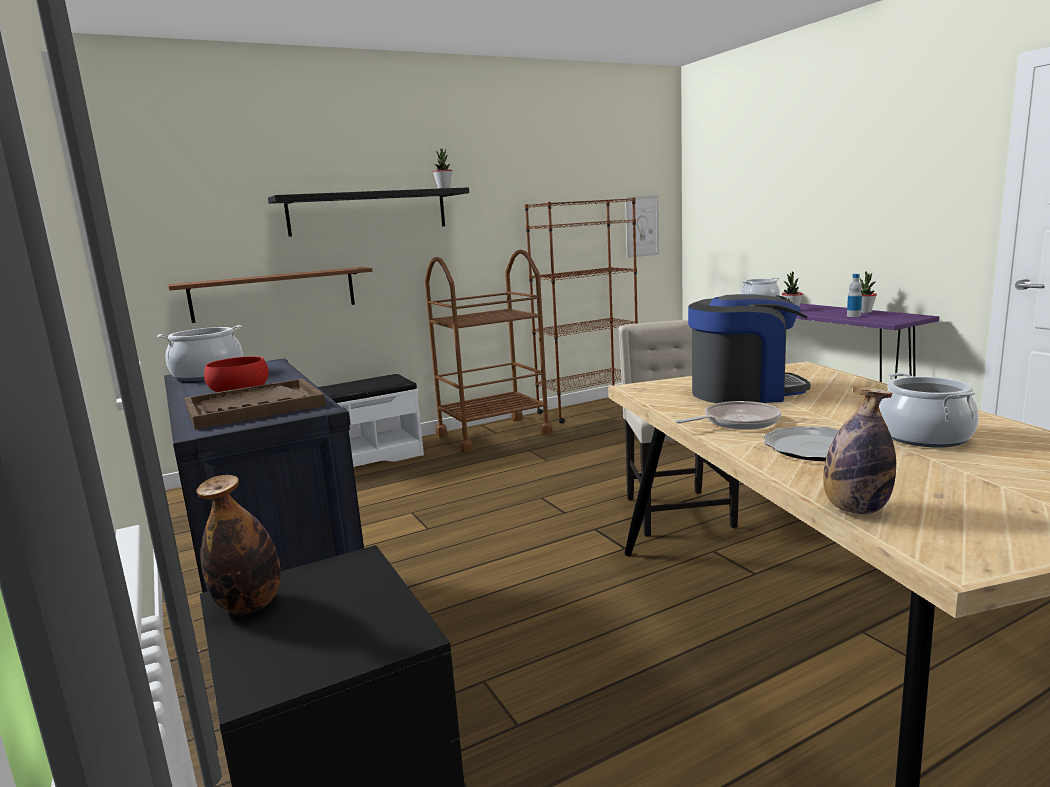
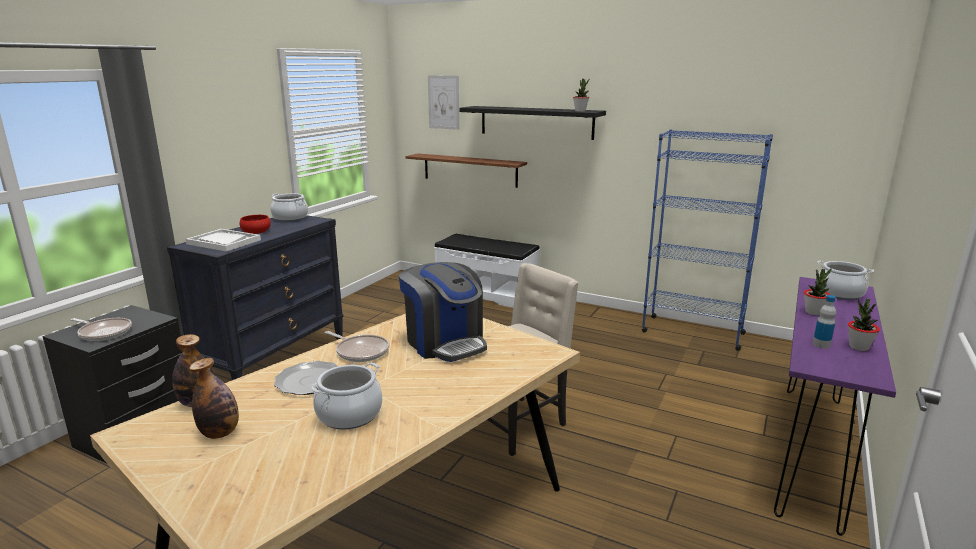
camera: 55 degrees right, 5 degrees up
brown tray [185,378,326,430] -> white tray [186,229,261,252]
bottle [196,475,281,614] -> bottle moved to [189,358,239,439]
brown cart [425,249,553,453] -> none
brown bookcase [525,197,638,424] -> blue bookcase [642,129,773,351]
picture [625,195,659,258] -> picture moved to [428,75,459,130]
none -> frying pan [70,318,132,341]

